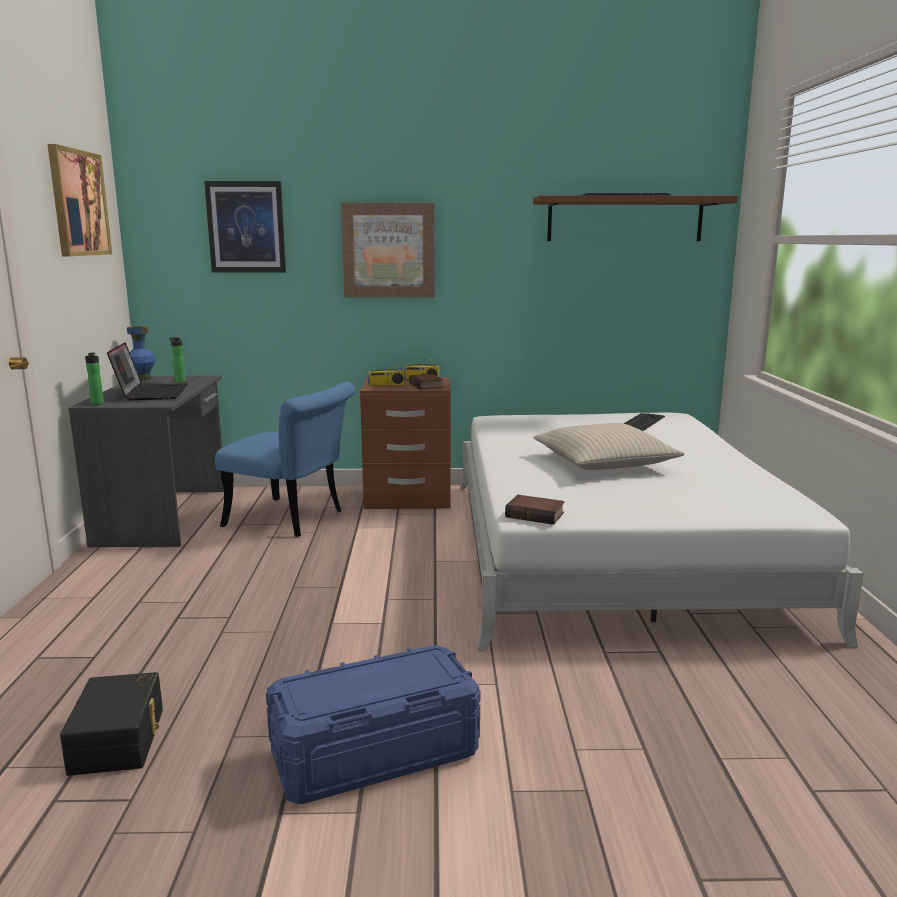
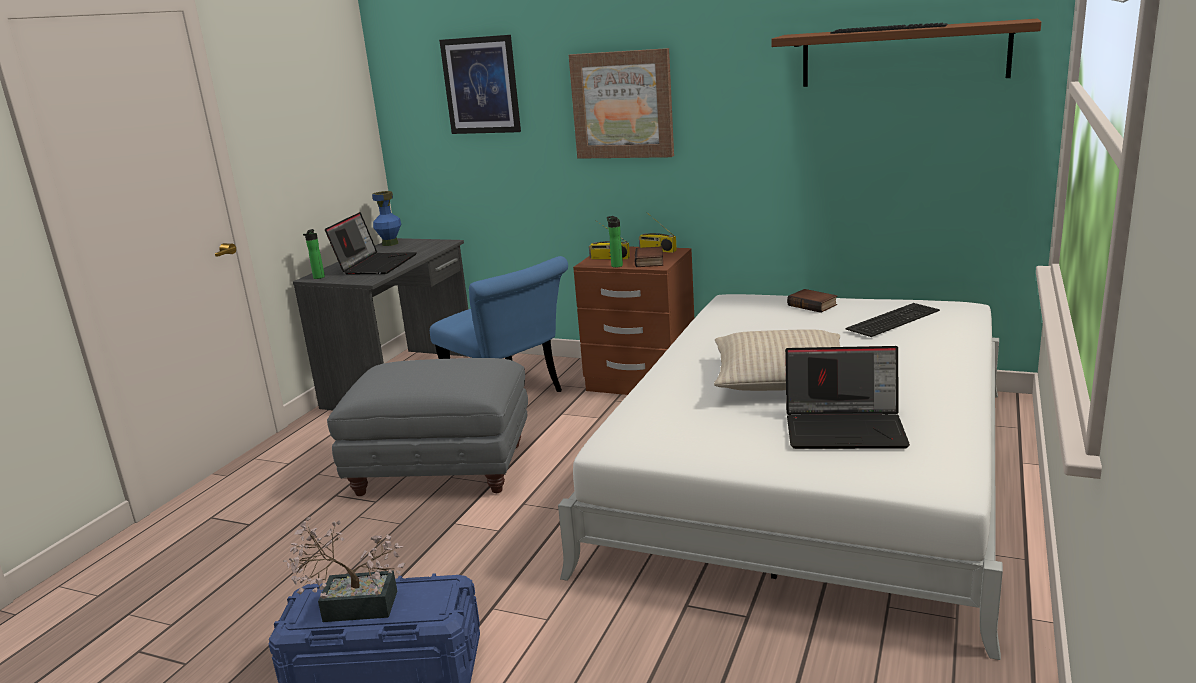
camera: 25 degrees right, 5 degrees up
picture [47,144,112,256] -> none
black storage box [60,672,163,776] -> none
bottle [169,337,186,382] -> bottle moved to [607,216,623,268]
book [505,495,565,525] -> book moved to [787,289,837,313]
none -> potted plant [283,517,405,622]
none -> grey ottoman [327,358,528,496]
none -> laptop [785,346,910,449]

